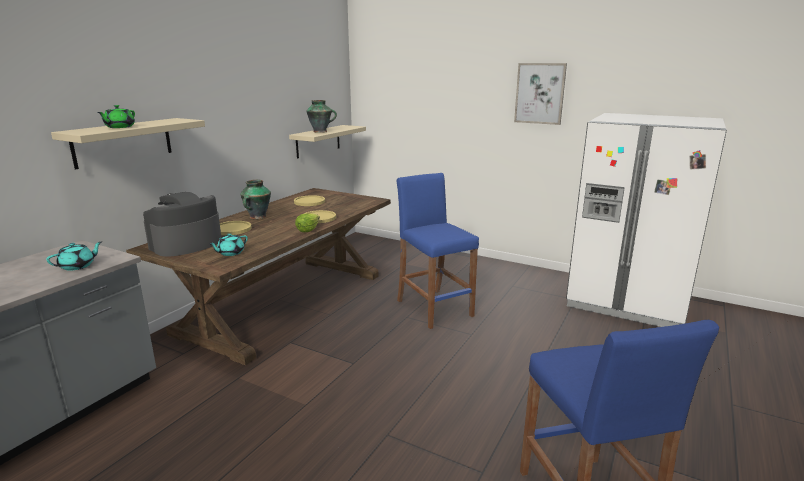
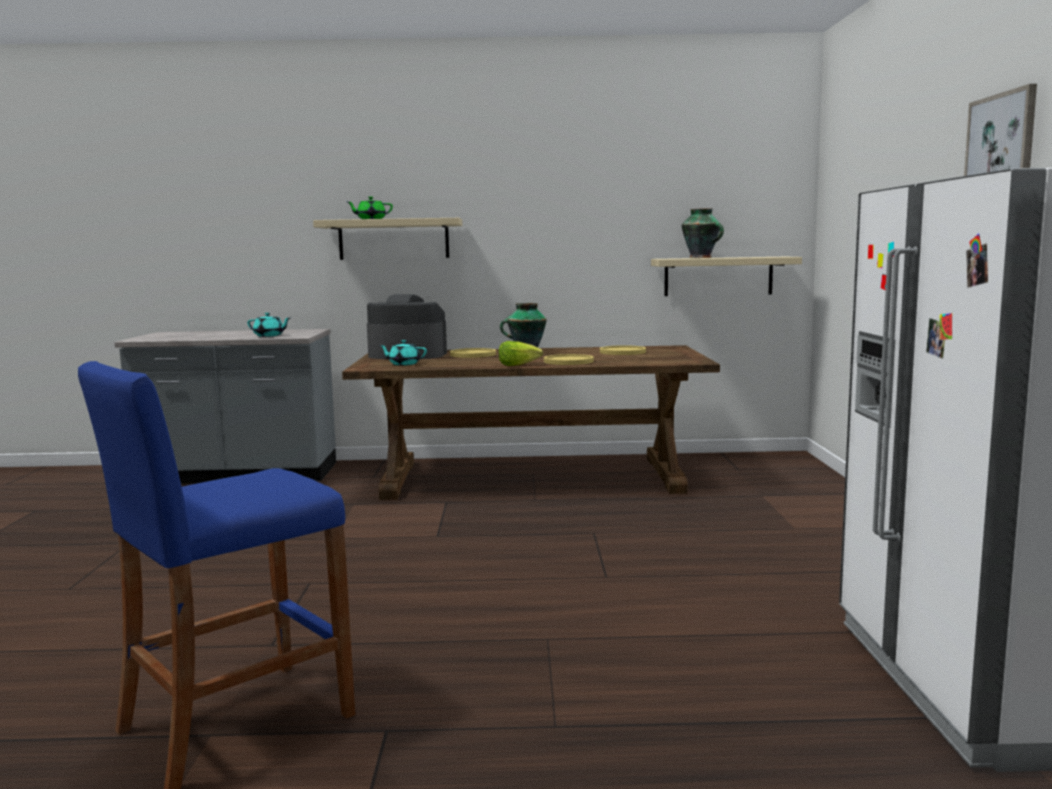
camera: 60 degrees right, 10 degrees down
blue stool [397,173,479,329] -> none

